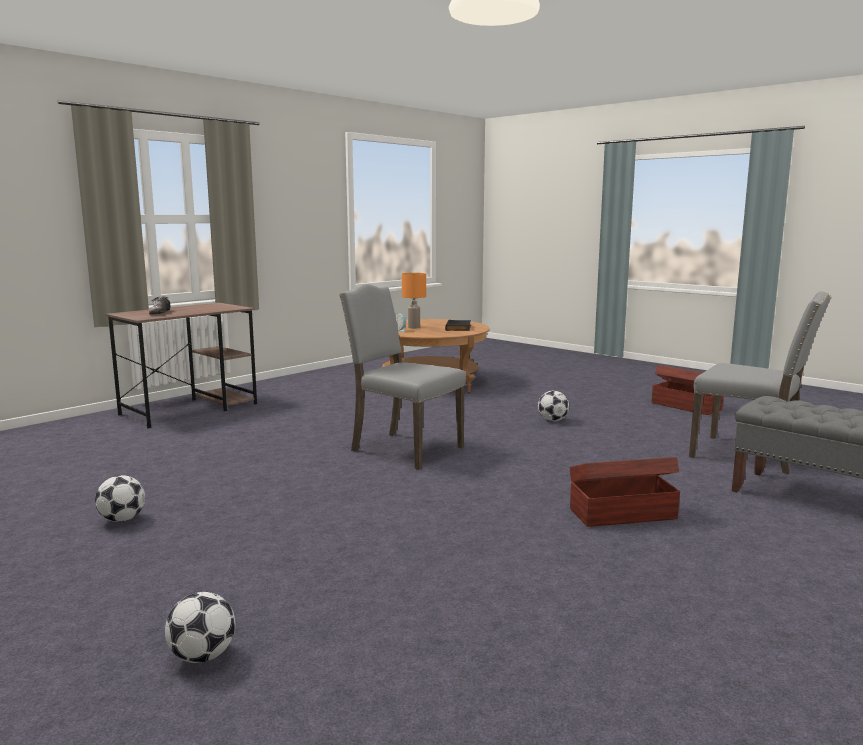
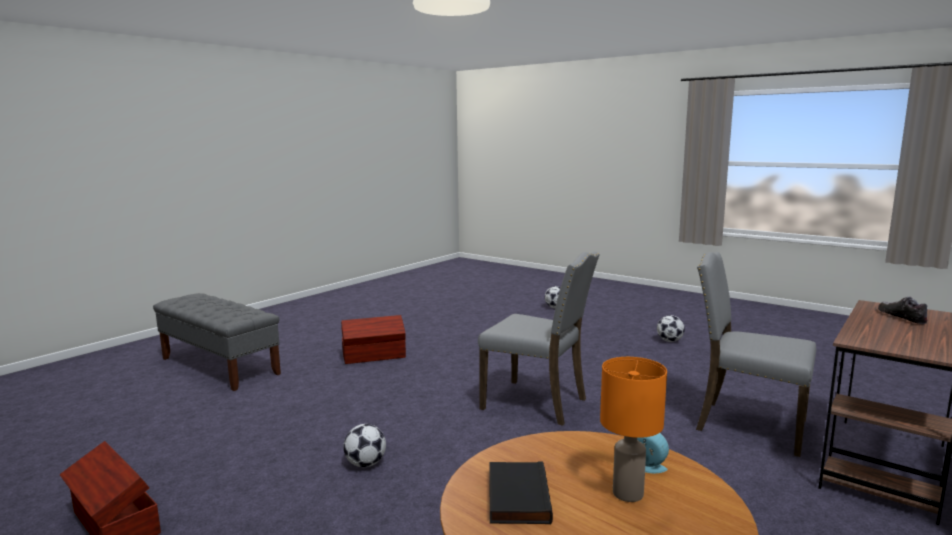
camera: 175 degrees right, 0 degrees up
grey chair [689,291,832,474] -> grey chair moved to [696,252,816,457]

